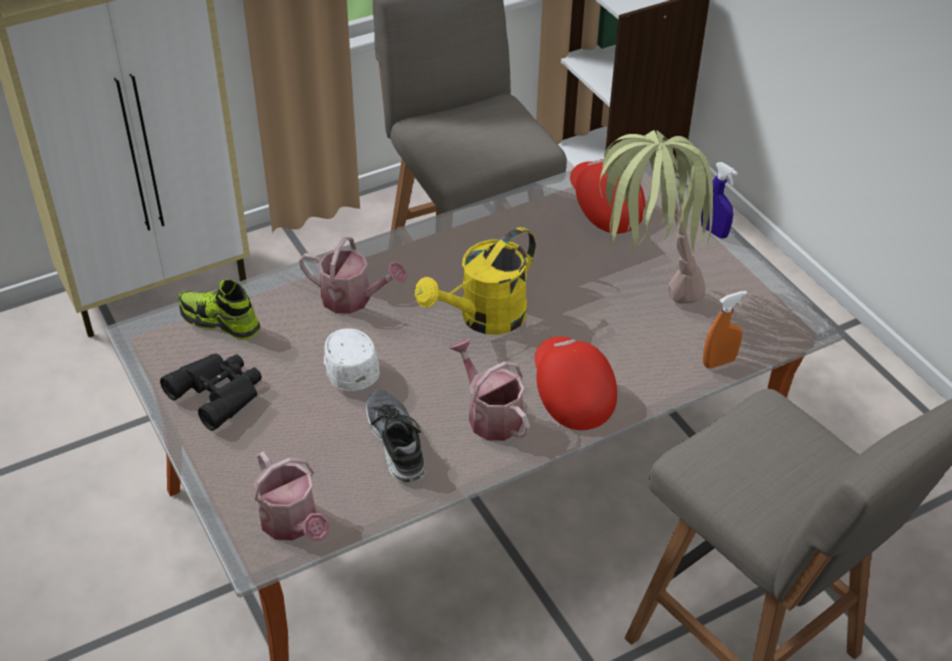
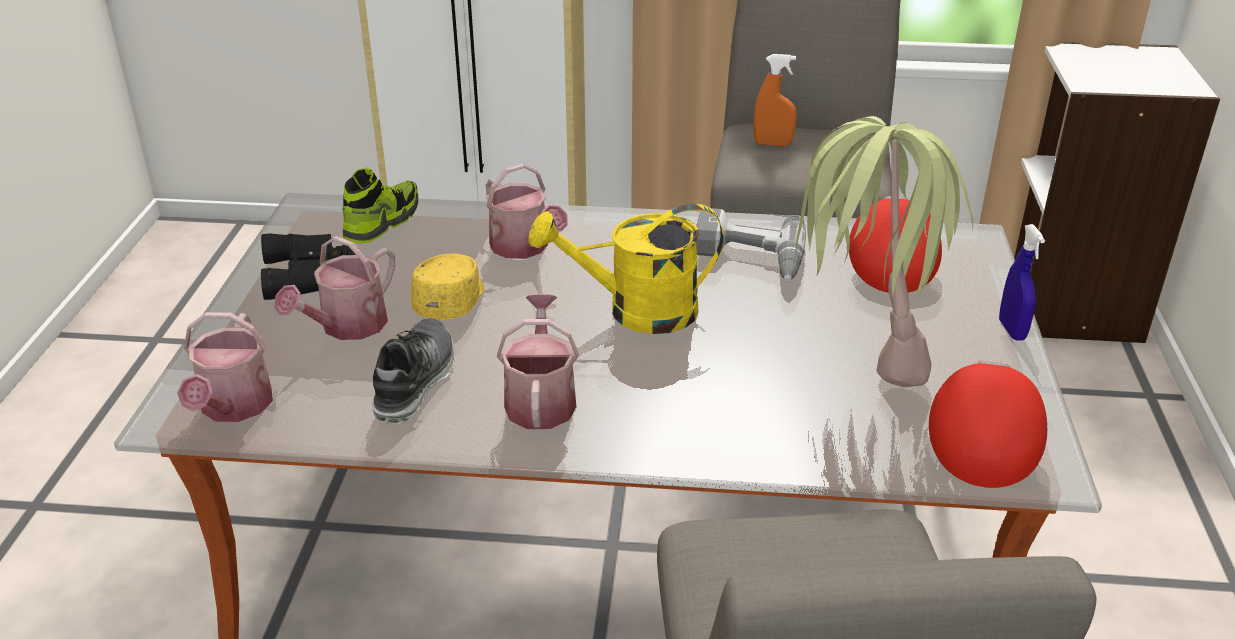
camera: 35 degrees right, 10 degrees down
shoe [178,280,260,340] -> shoe turned 60 degrees clockwise [342,168,418,244]
white cap [324,328,380,391] -> yellow cap [411,254,484,320]
red cap [535,336,617,430] -> red cap moved to [929,360,1047,488]
orange spray bottle [703,291,747,368] -> orange spray bottle moved to [753,54,797,146]
none -> watering can [274,236,395,340]
none -> power drill [696,208,806,281]

